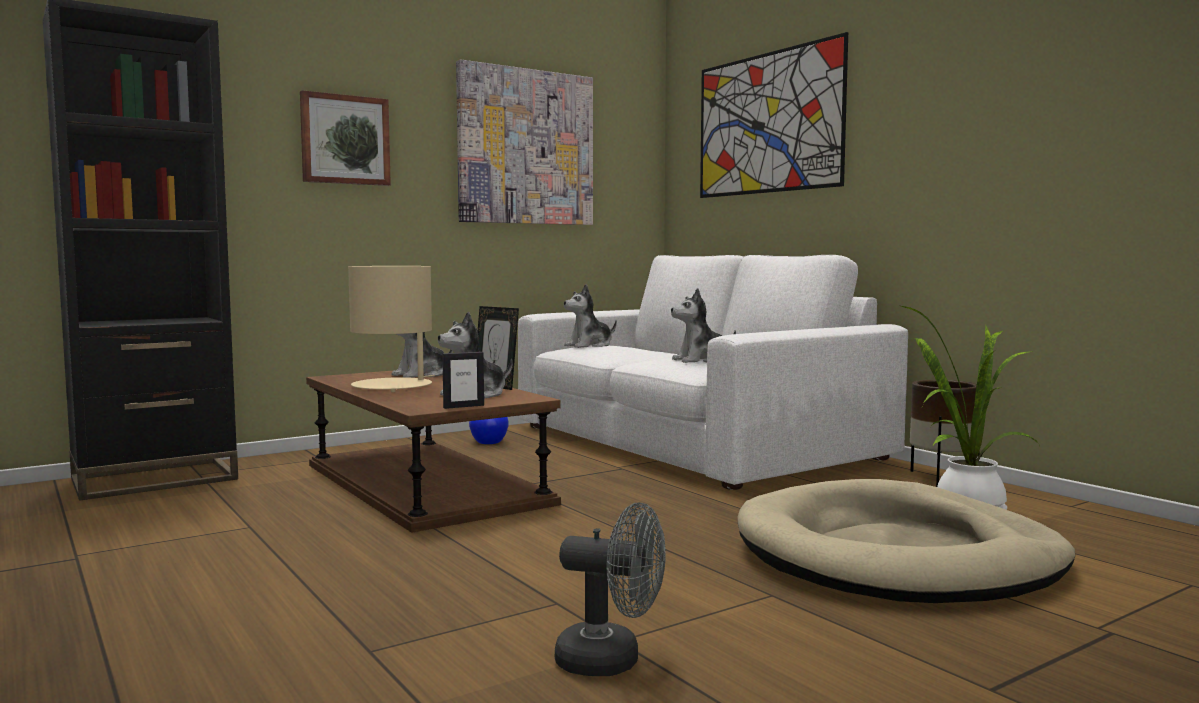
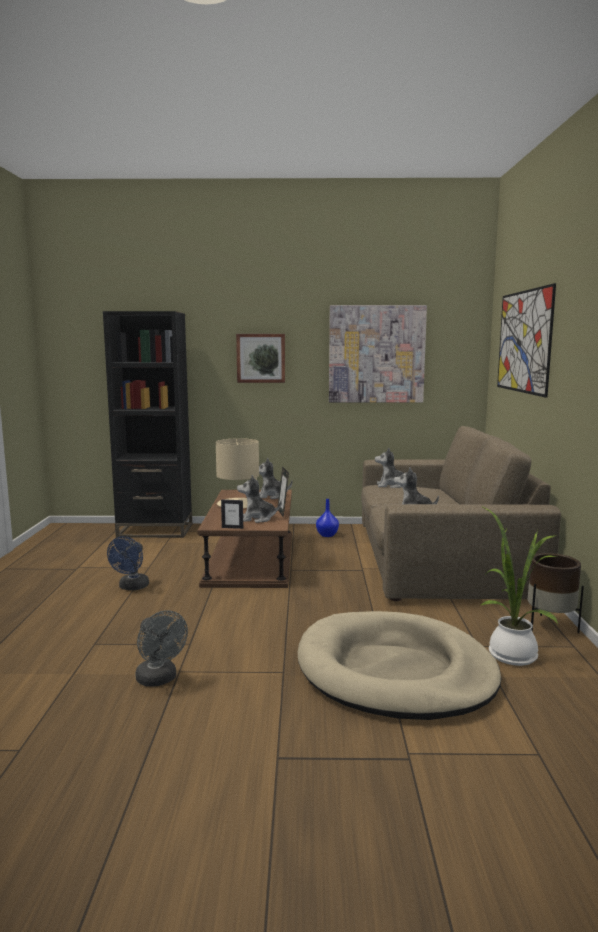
camera: 35 degrees right, 5 degrees up
white sofa [518,255,908,490] -> brown sofa [361,426,561,601]
none -> blue fan [107,536,149,590]

